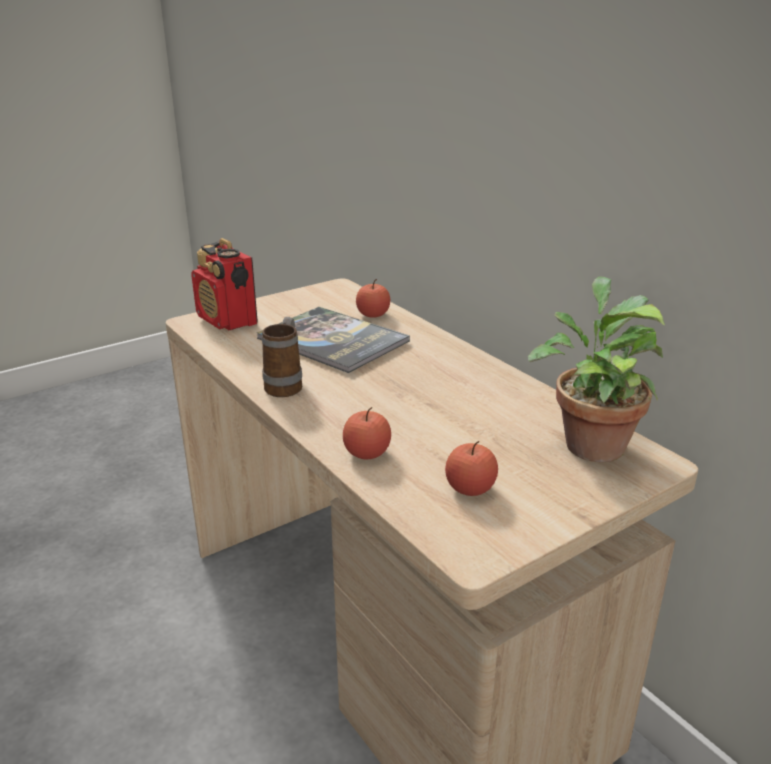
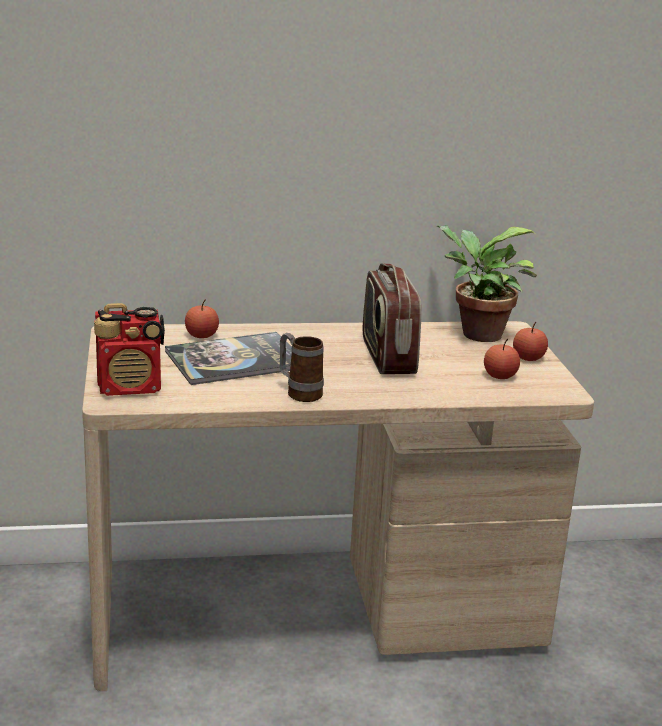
camera: 65 degrees left, 5 degrees down
apple [343,407,391,459] -> apple moved to [513,322,548,361]
none -> radio [363,263,422,374]

